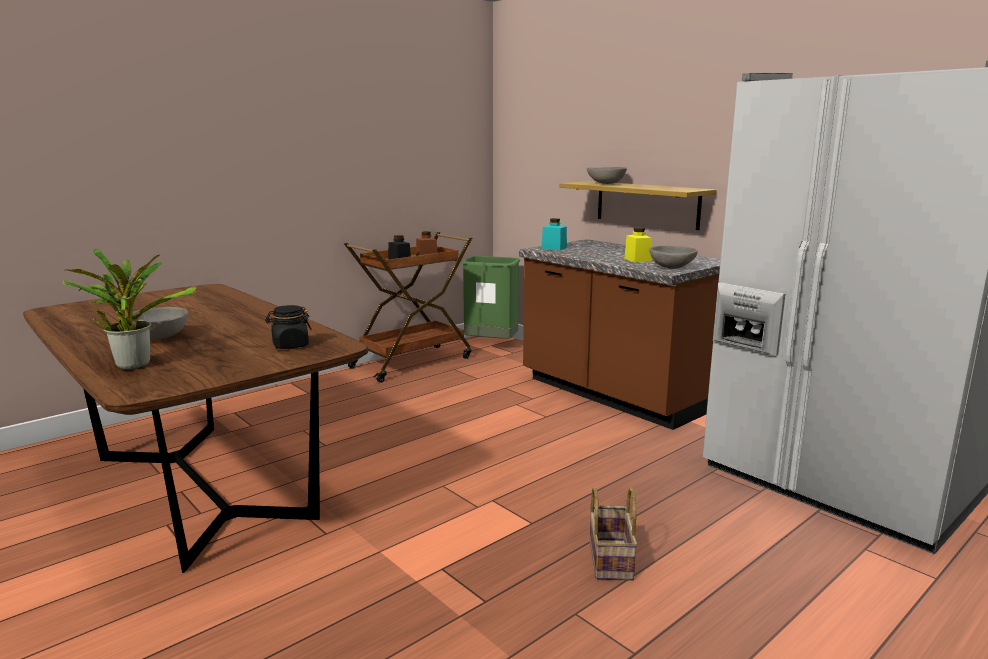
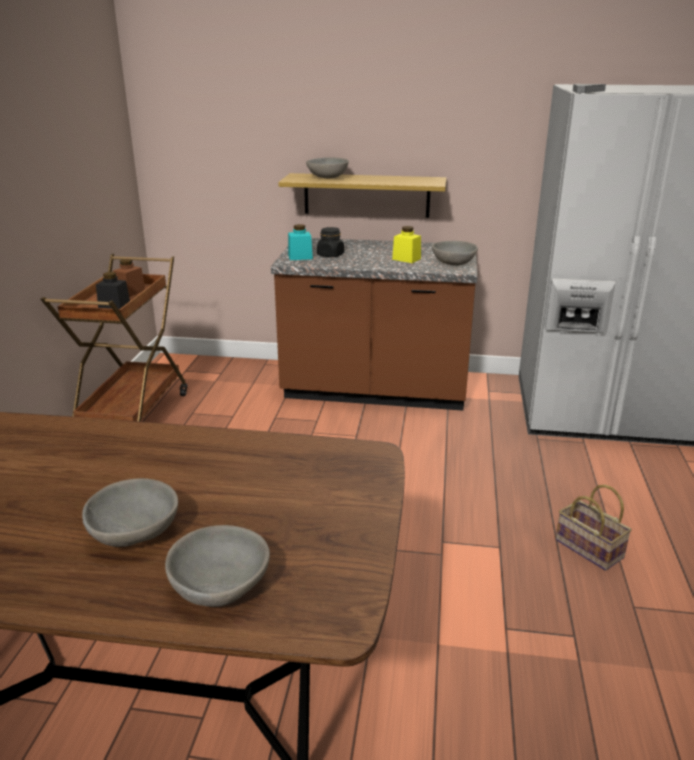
camera: 40 degrees left, 10 degrees up
potted plant [63,249,197,370] -> grey bowl [165,525,270,607]
black jar [265,305,312,349] -> black jar moved to [317,227,344,257]
green trash can [462,256,520,339] -> none

